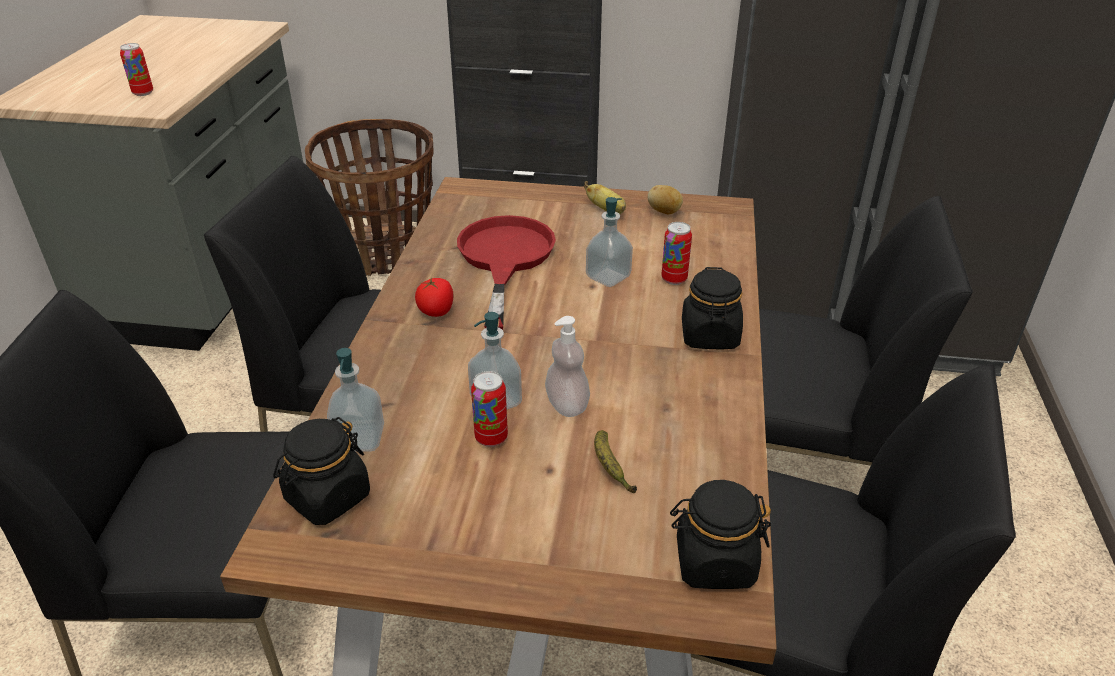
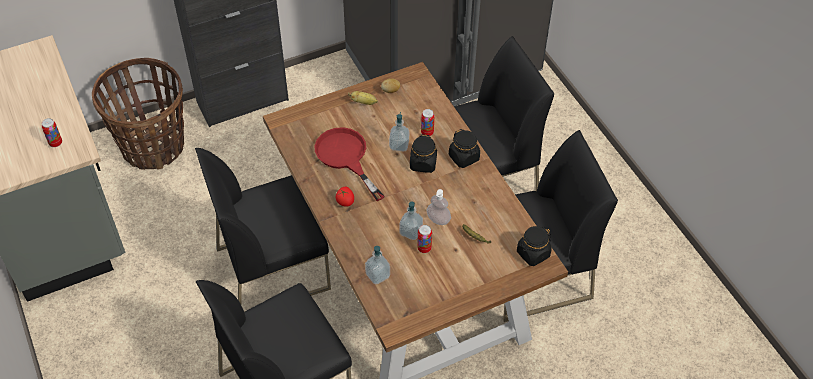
camera: 35 degrees left, 15 degrees up
black jar [273,417,370,525] -> black jar moved to [410,134,437,173]

